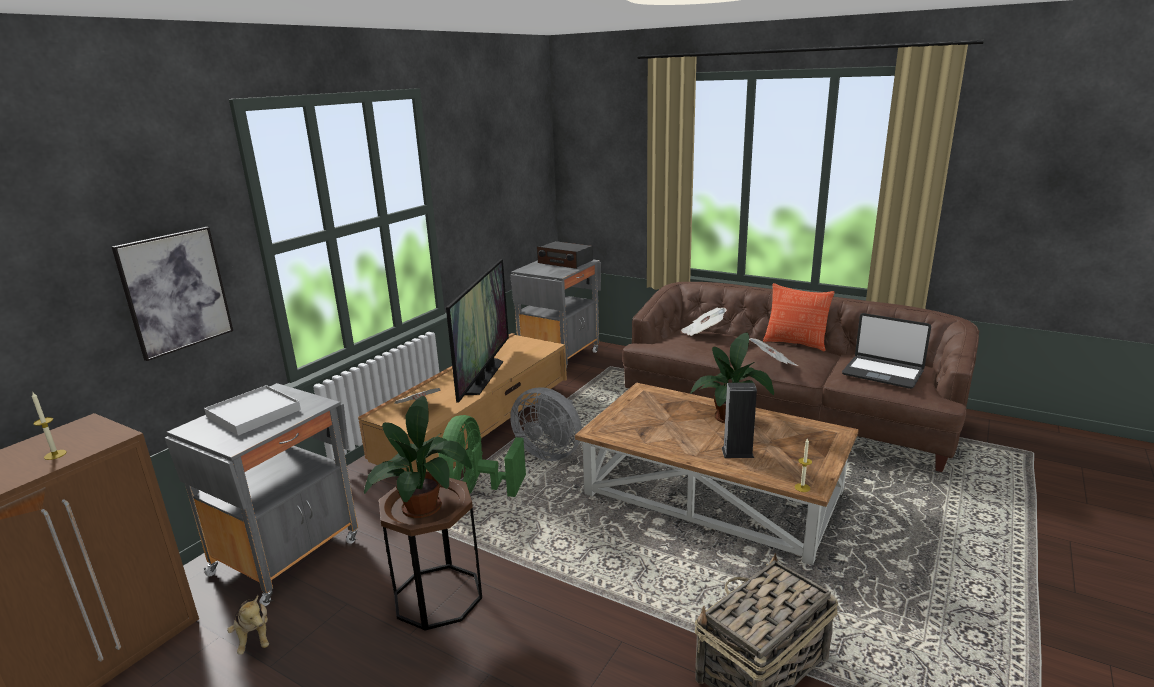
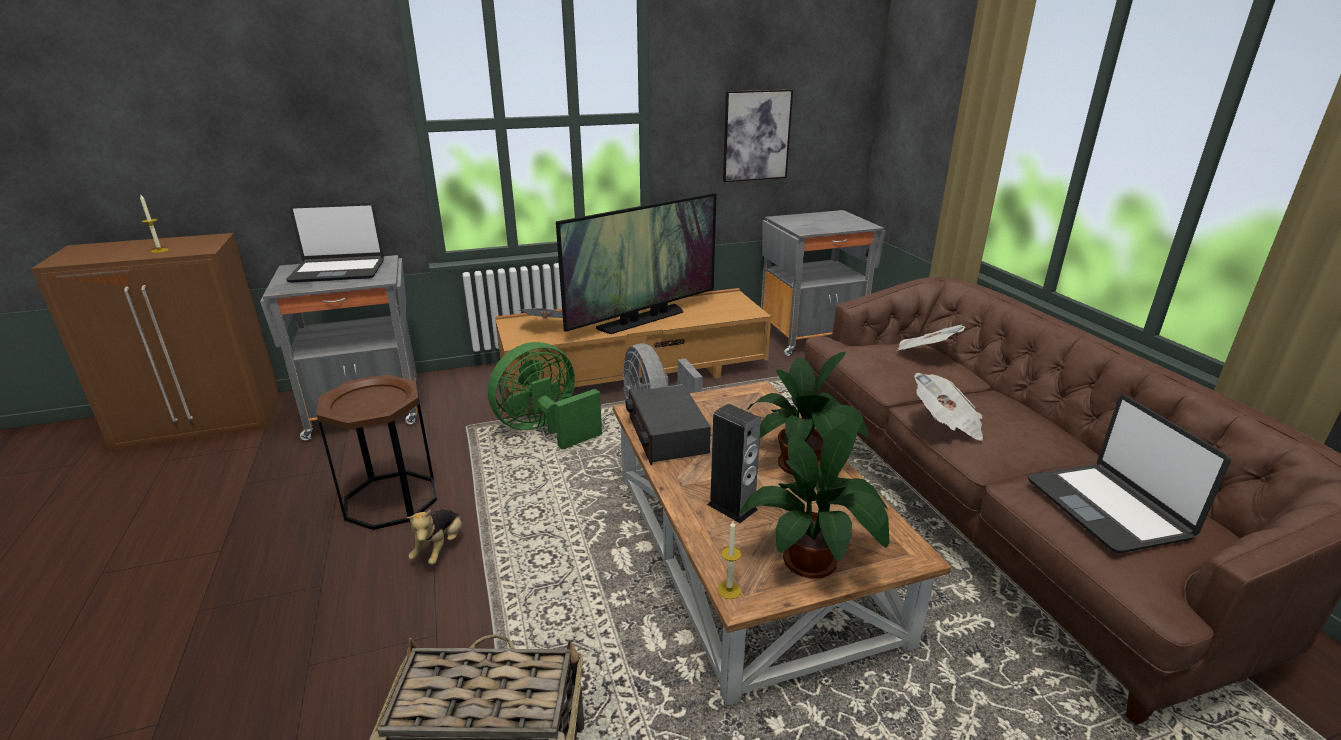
camera: 40 degrees right, 5 degrees up
picture [112,227,233,361] -> picture moved to [723,89,793,182]
white tray [204,385,301,436] -> laptop [286,202,384,283]
plush toy [227,595,269,655] -> plush toy moved to [407,509,462,565]
potted plant [364,396,472,518] -> potted plant moved to [739,420,889,579]
radio [537,241,593,269] -> radio moved to [625,385,711,465]
orange pillow [763,283,835,351] -> none

